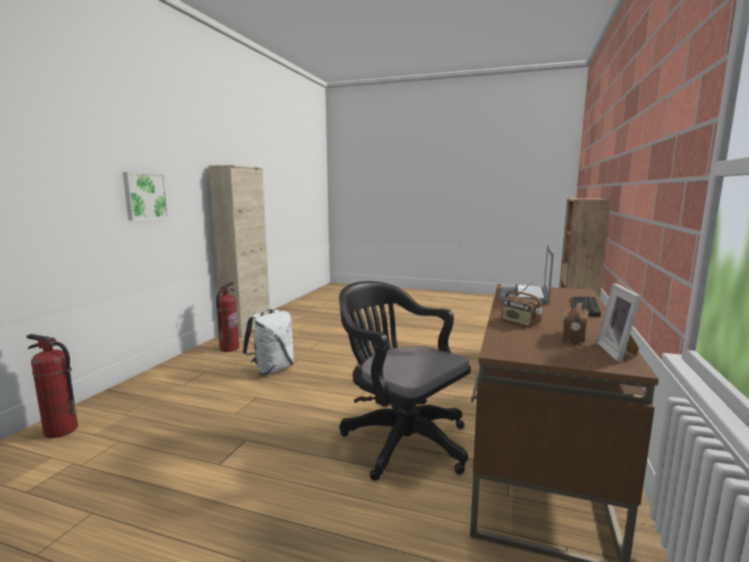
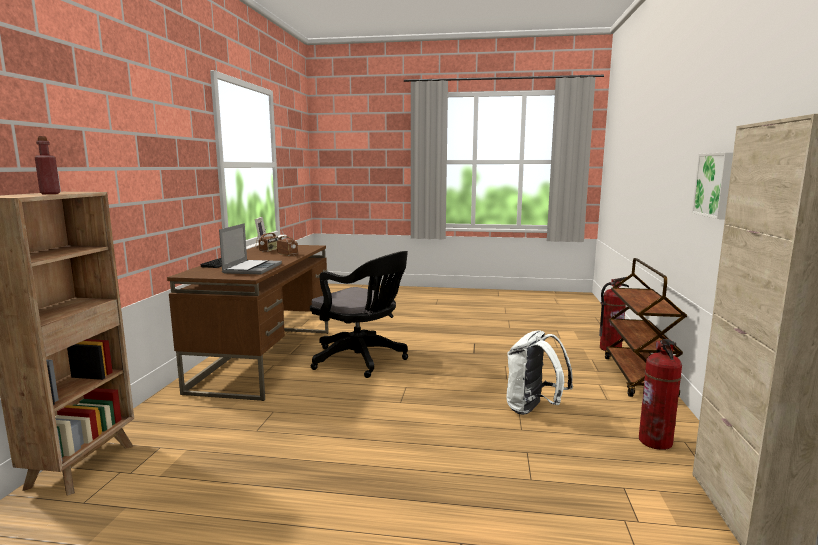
camera: 170 degrees right, 0 degrees up
none -> red bottle [35,136,60,194]
none -> brown cart [605,258,687,397]

